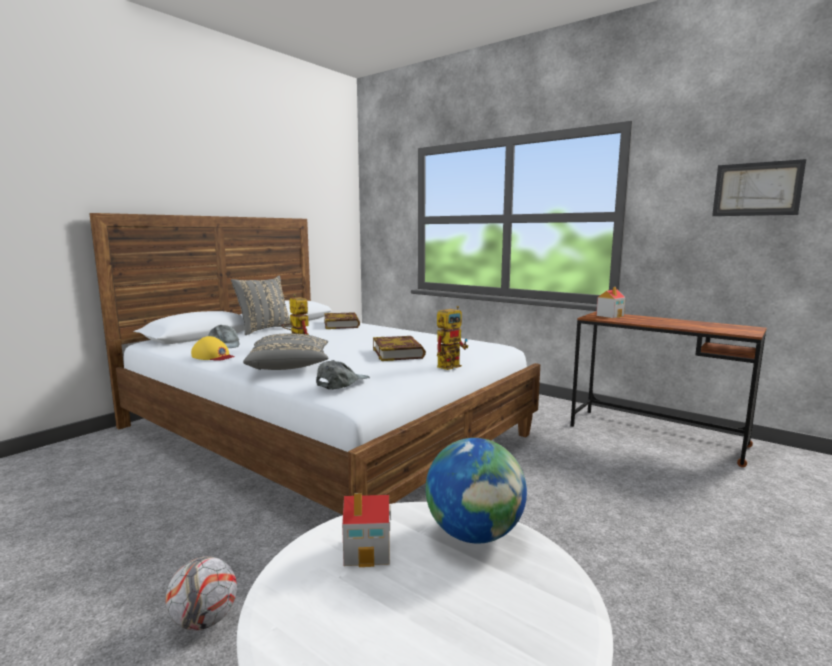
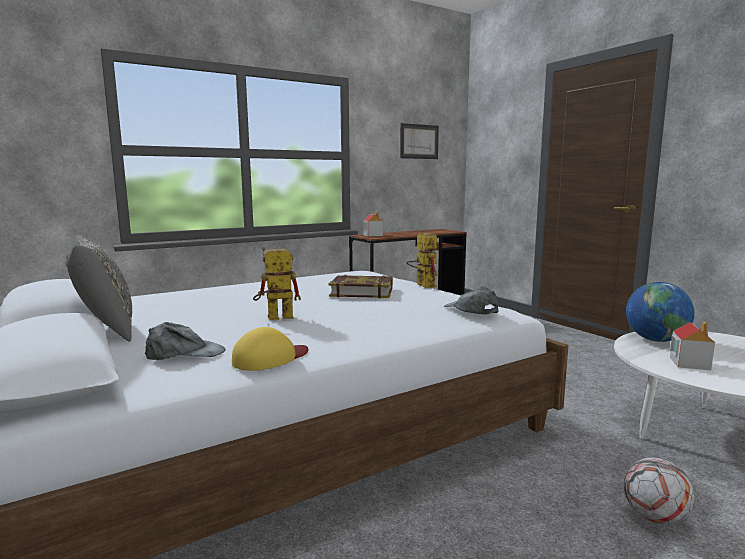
camera: 70 degrees left, 0 degrees up
grey pillow [243,333,328,370] -> none
book [324,312,360,329] -> none

